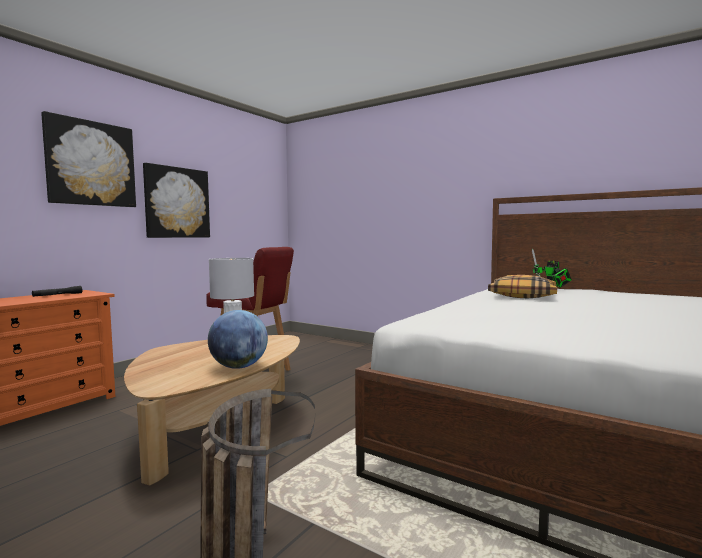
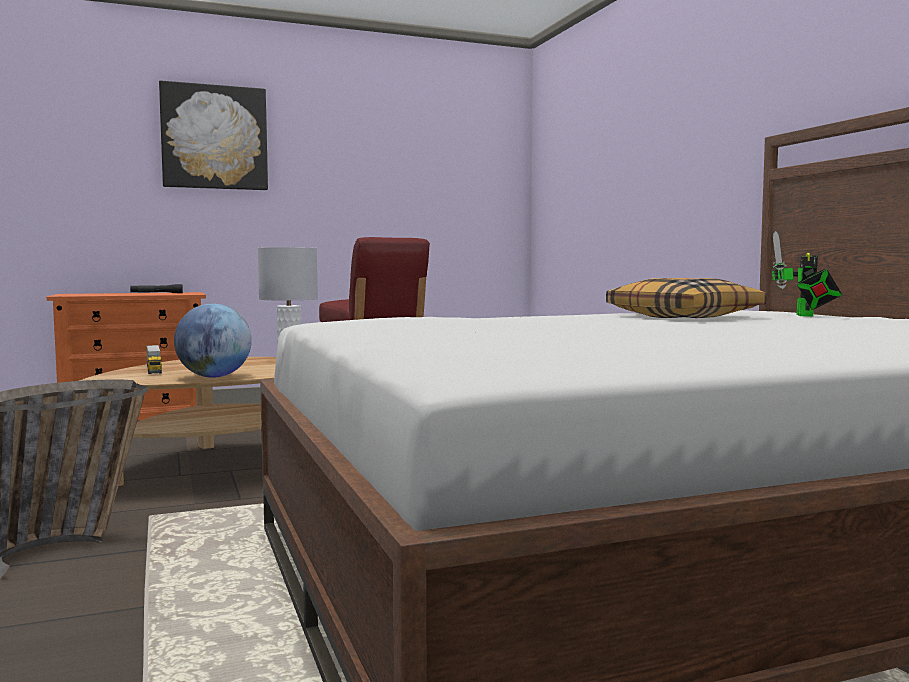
camera: 35 degrees right, 0 degrees up
picture [143,163,210,238] -> none
none -> toy truck [146,345,162,374]

